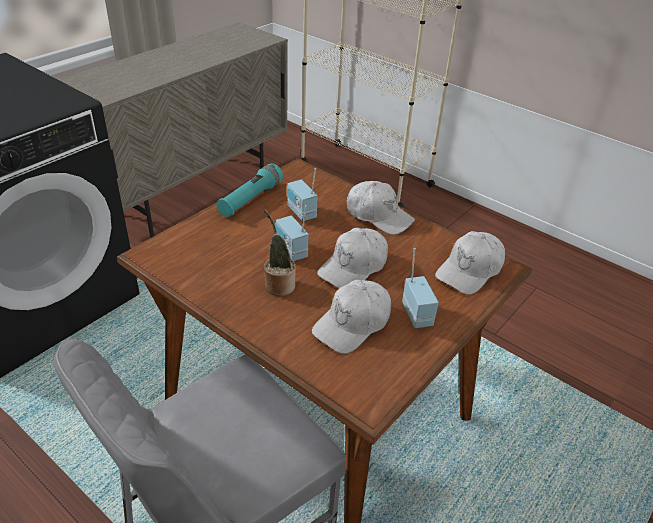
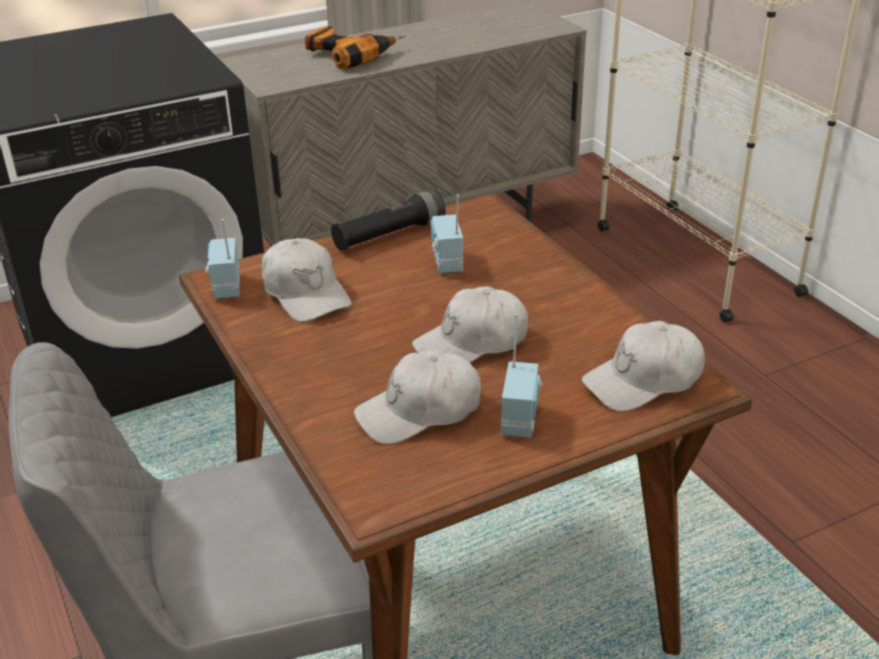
camera: 25 degrees right, 5 degrees down
turquoise flashlight [217,163,283,217] -> black flashlight [331,190,446,251]
potted plant [264,209,296,296] -> none
radio [275,205,309,261] -> radio moved to [206,219,240,299]
white cap [347,181,415,235] -> white cap moved to [262,238,352,322]
none -> power drill [305,26,406,70]

